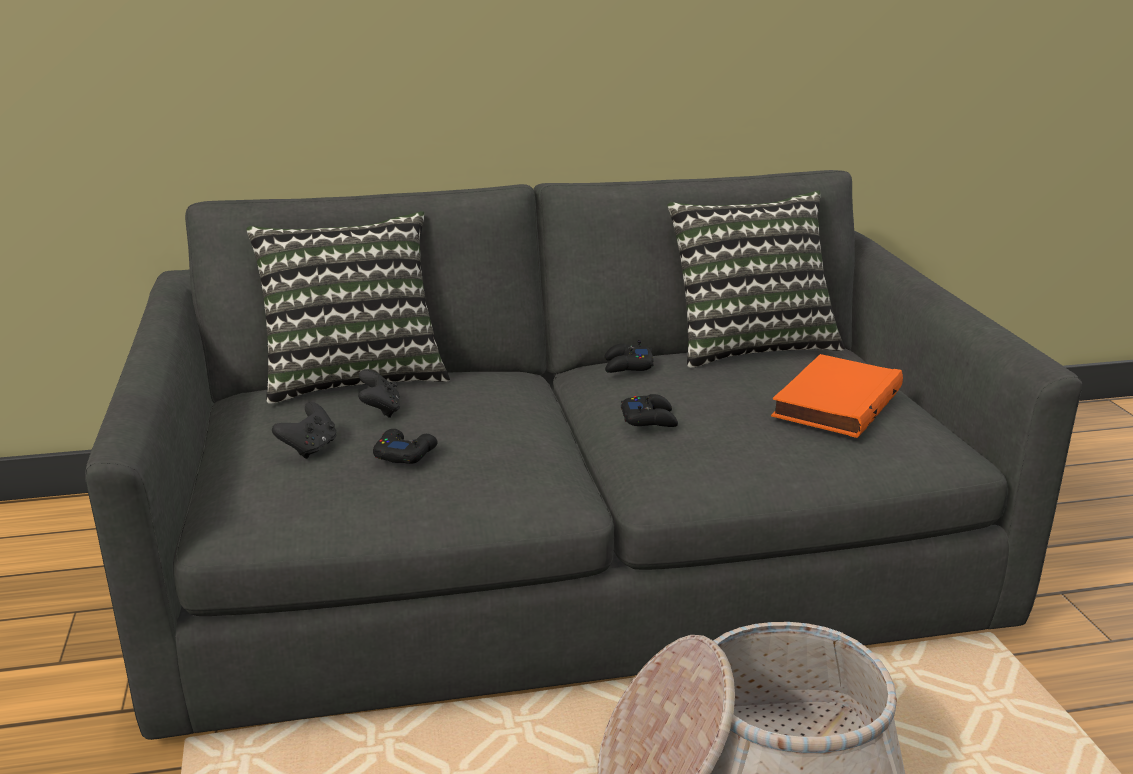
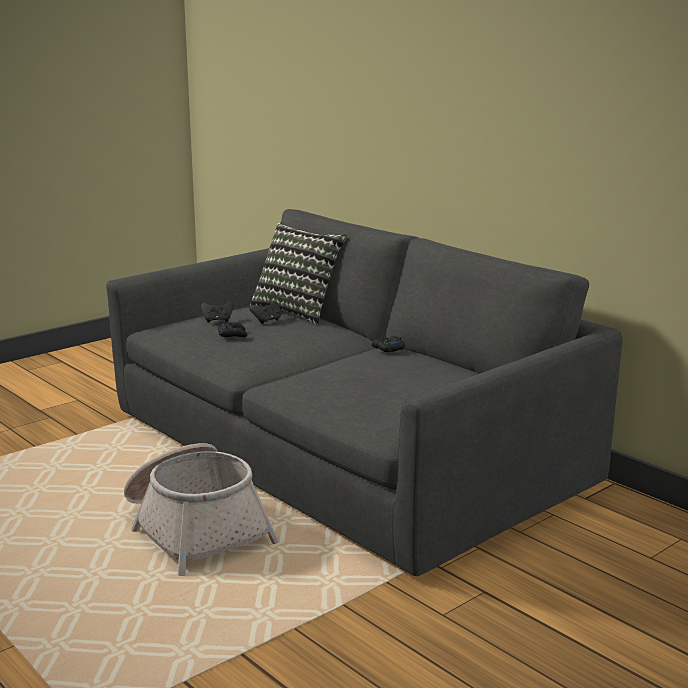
camera: 60 degrees right, 5 degrees down
black game controller [621,394,678,427] -> none
pillow [667,190,845,368] -> none
orange book [771,354,903,438] -> none

